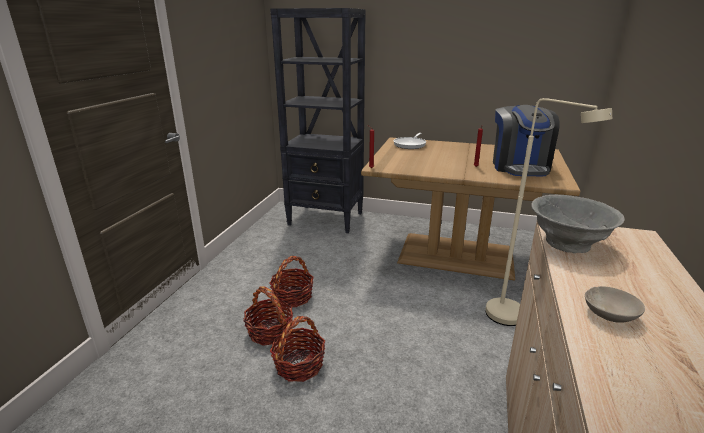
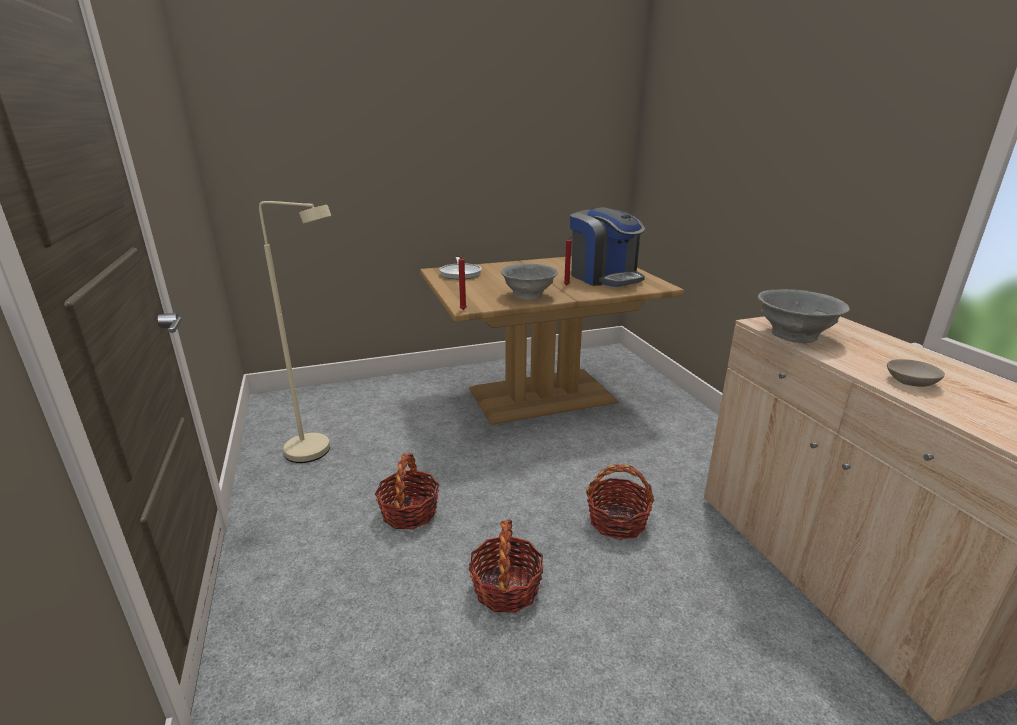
camera: 35 degrees left, 0 degrees up
basket [244,286,293,346] -> basket moved to [586,464,654,540]
black bookcase [270,8,366,233] -> none
beige floor lamp [485,98,612,326] -> beige floor lamp moved to [259,201,331,463]
none -> grey bowl [501,264,558,300]

